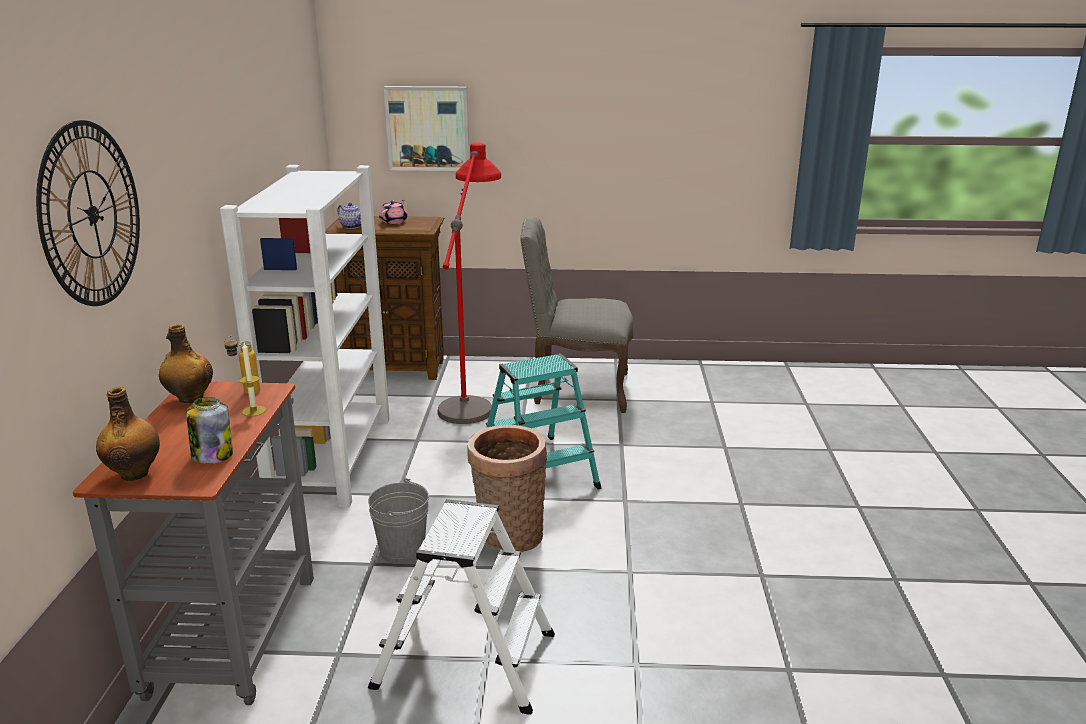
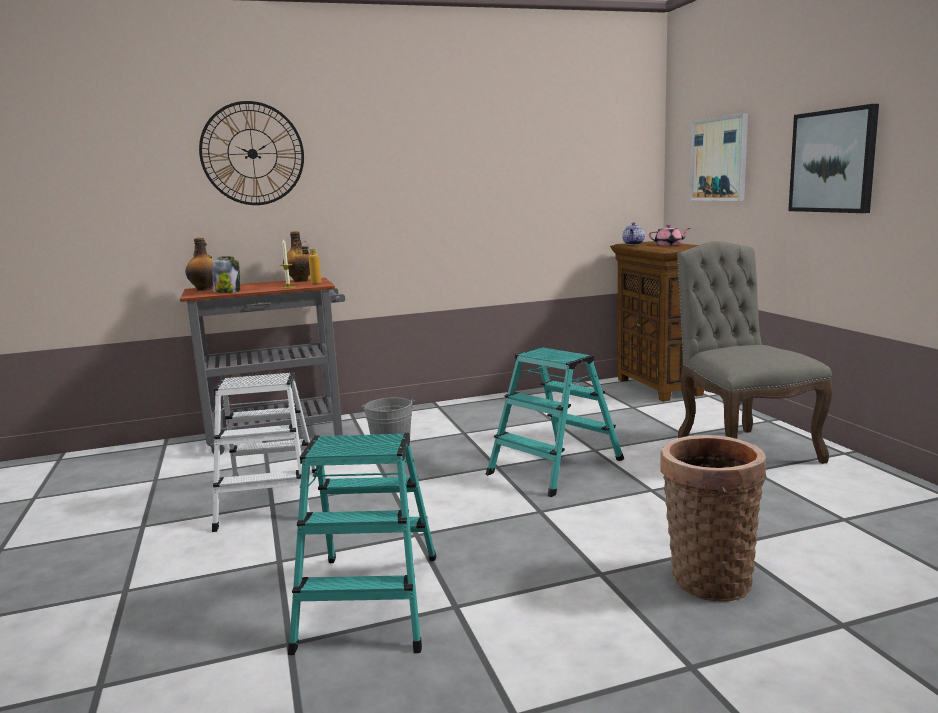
camera: 70 degrees right, 10 degrees down
white bookcase [220,165,390,508] -> none
red floor lamp [437,142,501,424] -> none
basket [467,425,547,552] -> basket moved to [660,435,767,602]
none -> turquoise step ladder [288,433,436,655]
none -> picture [788,104,879,213]

